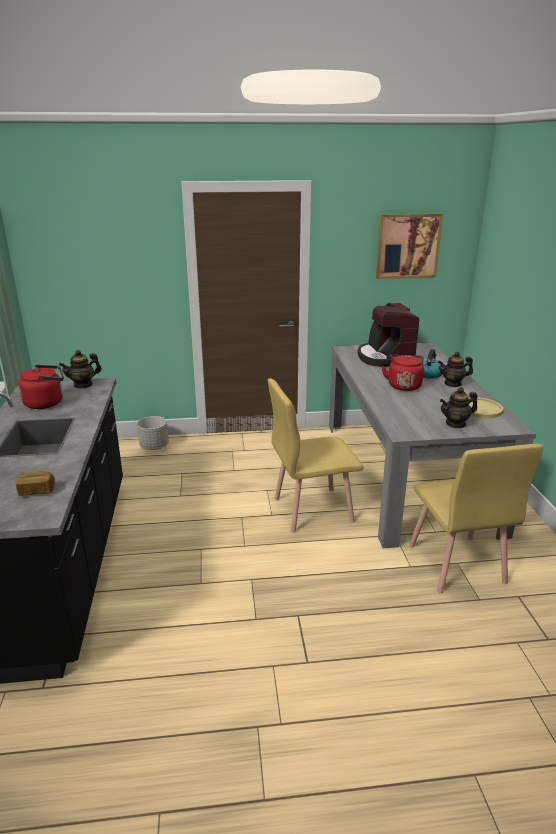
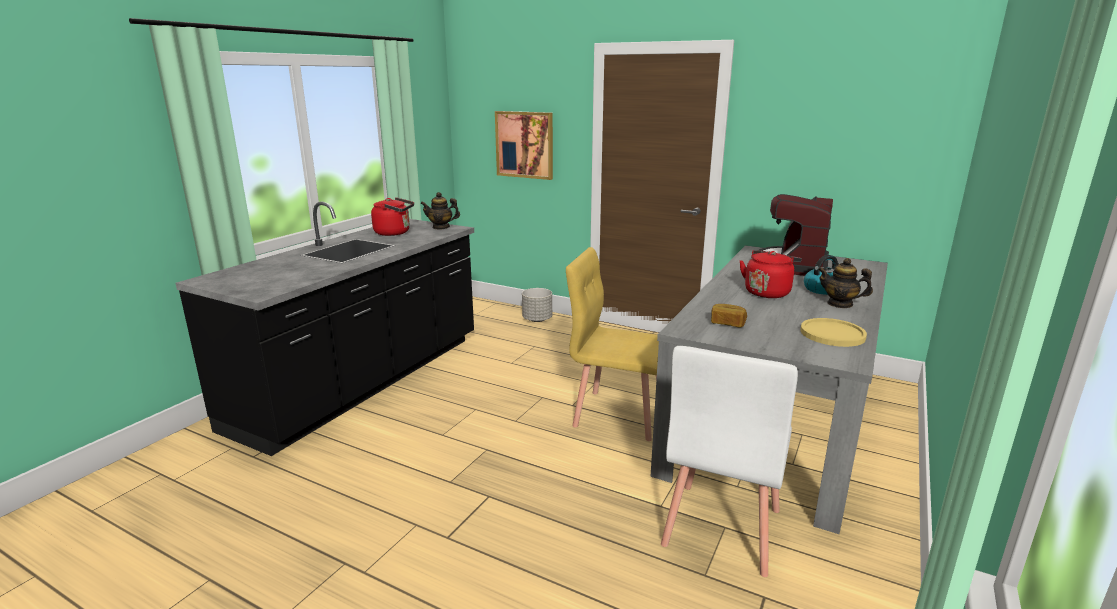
camera: 35 degrees right, 5 degrees down
bread [16,471,55,496] -> bread moved to [711,304,747,328]
picture [376,213,443,279] -> picture moved to [495,111,553,180]
yellow chair [409,444,543,594] -> white chair [661,346,798,577]
teapot [440,387,478,428] -> none

